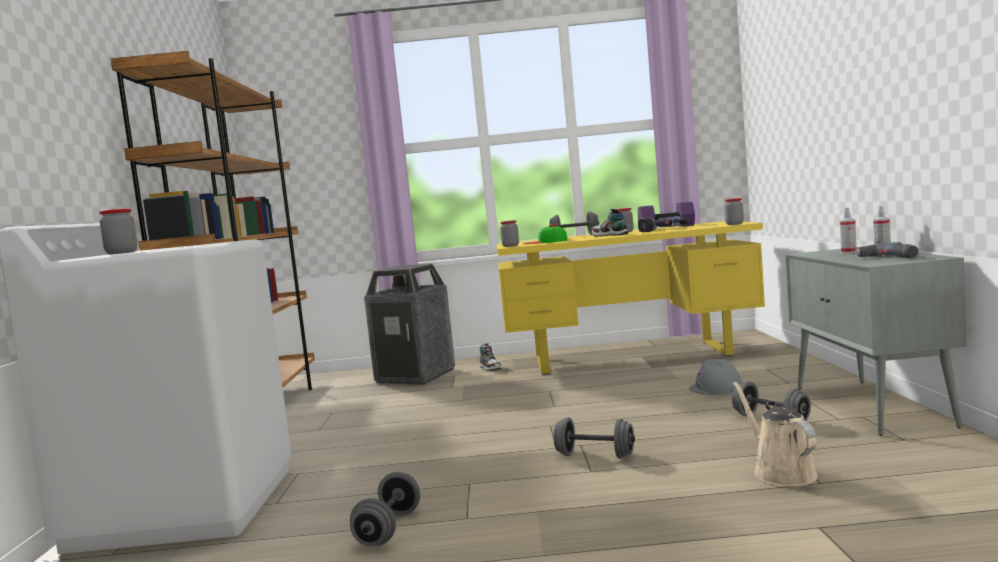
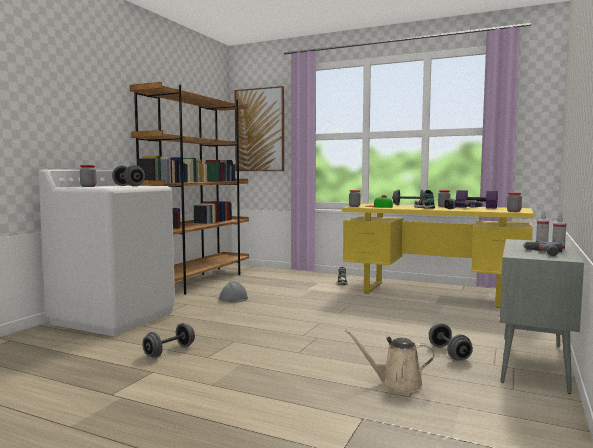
camera: 25 degrees right, 0 degrees up
trash can [364,264,455,385] -> none
grey dumbbell [554,418,635,459] -> grey dumbbell moved to [112,165,145,187]
grey hard hat [689,359,743,395] -> grey hard hat moved to [219,281,248,303]
beige watering can [733,381,817,487] -> beige watering can turned 90 degrees counterclockwise [345,330,434,393]
none -> picture [234,86,284,171]

